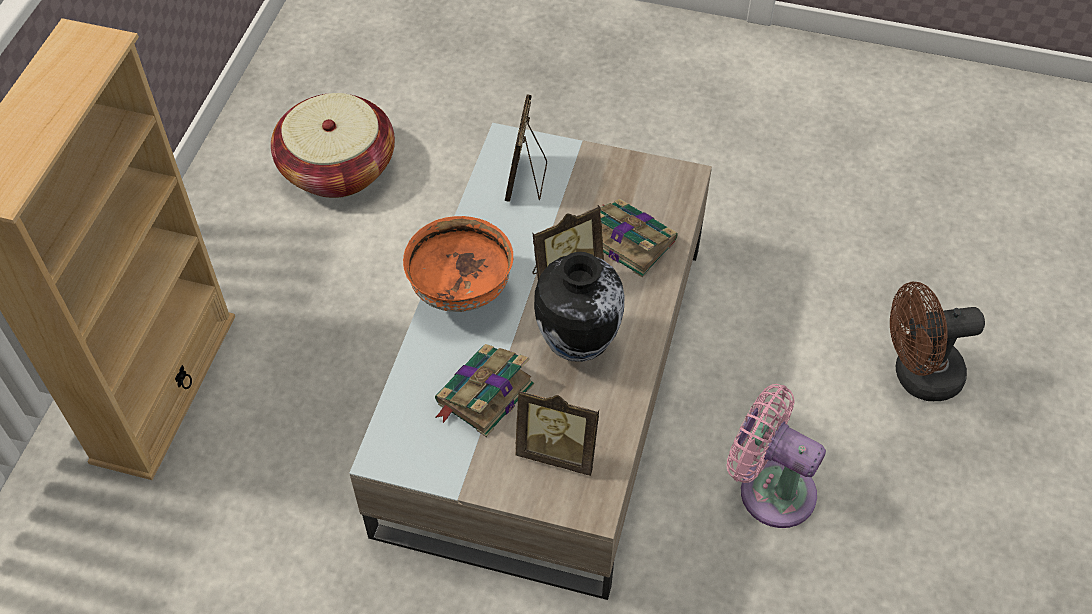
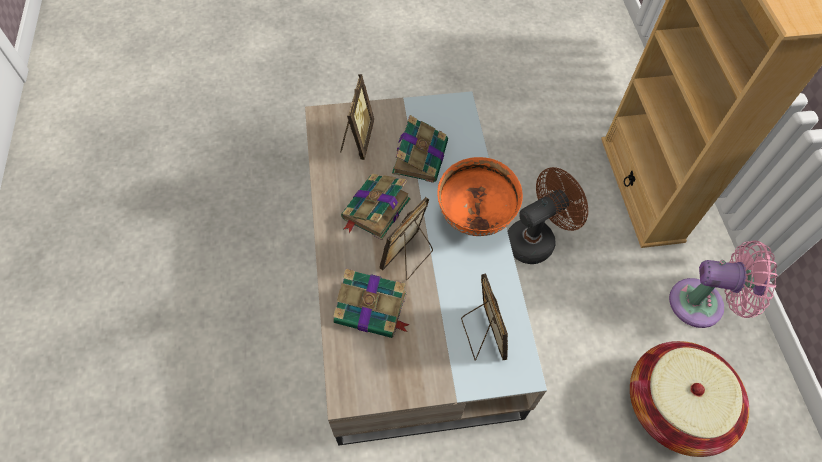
camera: 155 degrees right, 5 degrees up
picture frame [515,389,599,476] -> picture frame turned 105 degrees clockwise [340,74,374,160]
vase [534,252,625,362] -> book [341,174,411,240]
pink fan [727,384,826,528] -> pink fan moved to [669,241,777,328]
brown fan [890,281,985,401] -> brown fan moved to [507,167,588,264]

